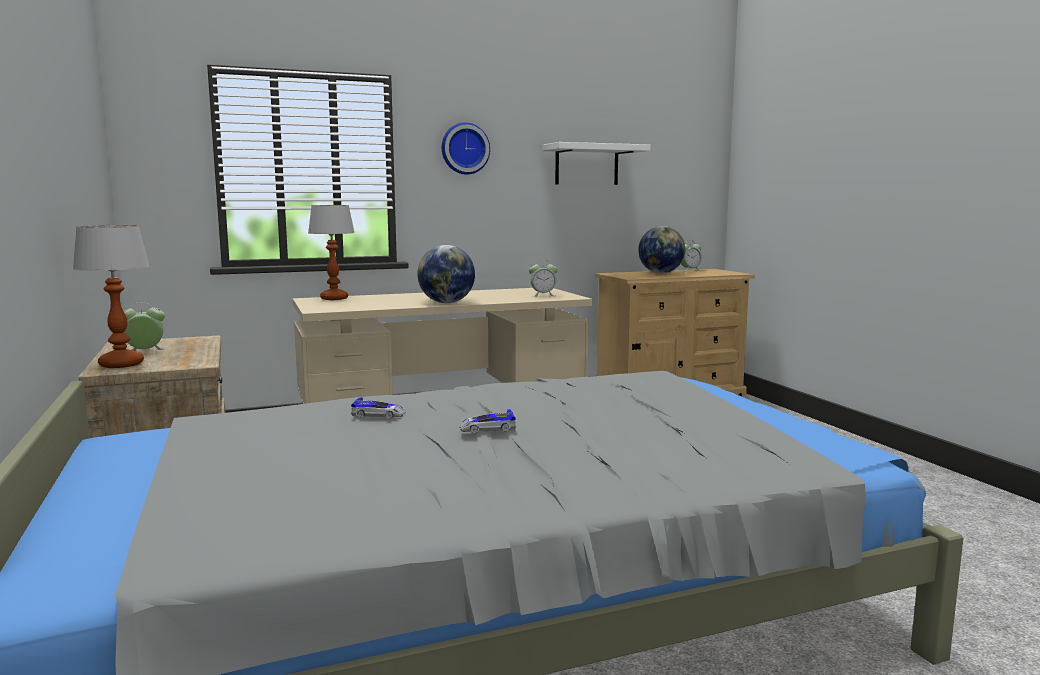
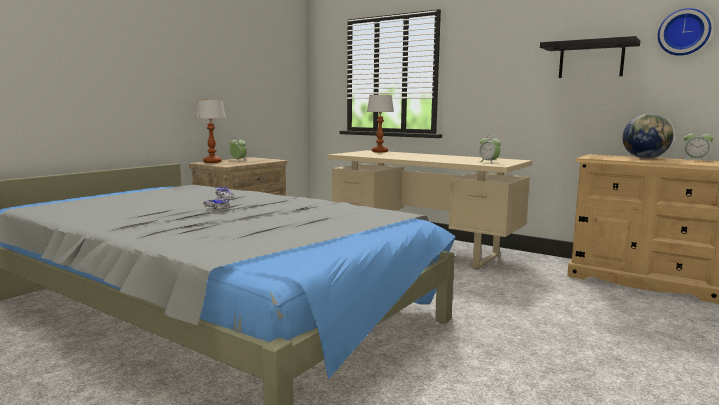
camera: 55 degrees right, 0 degrees up
globe [417,245,475,303] -> none
wall clock [442,122,490,175] -> wall clock moved to [658,8,711,56]
white shelf [542,142,651,185] -> black shelf [540,36,640,78]

